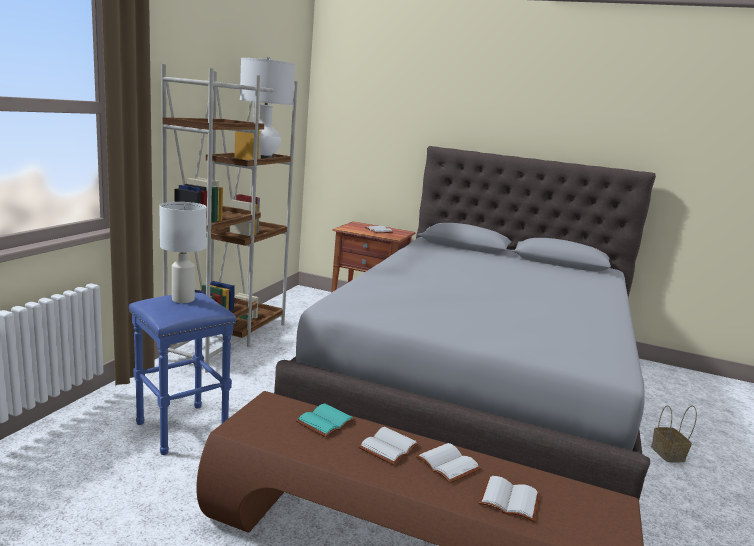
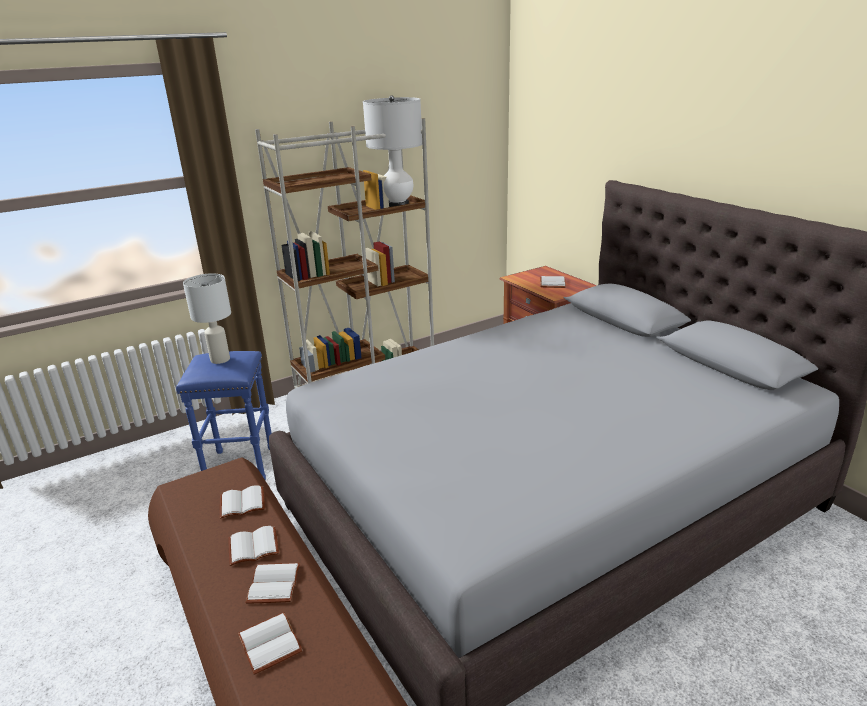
camera: 40 degrees right, 10 degrees up
turquoise book [296,404,355,437] -> white book [220,485,265,519]
basket [651,405,697,462] -> none

